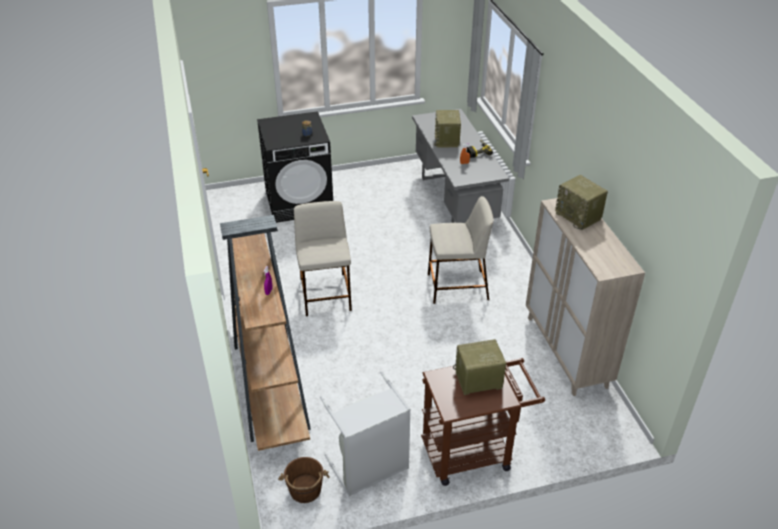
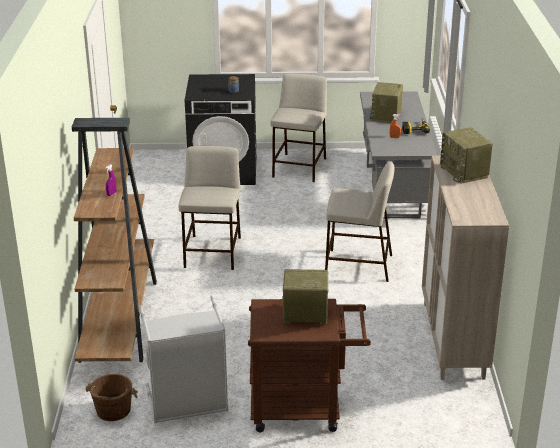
camera: 15 degrees right, 10 degrees down
none -> beige stool [271,73,327,182]

